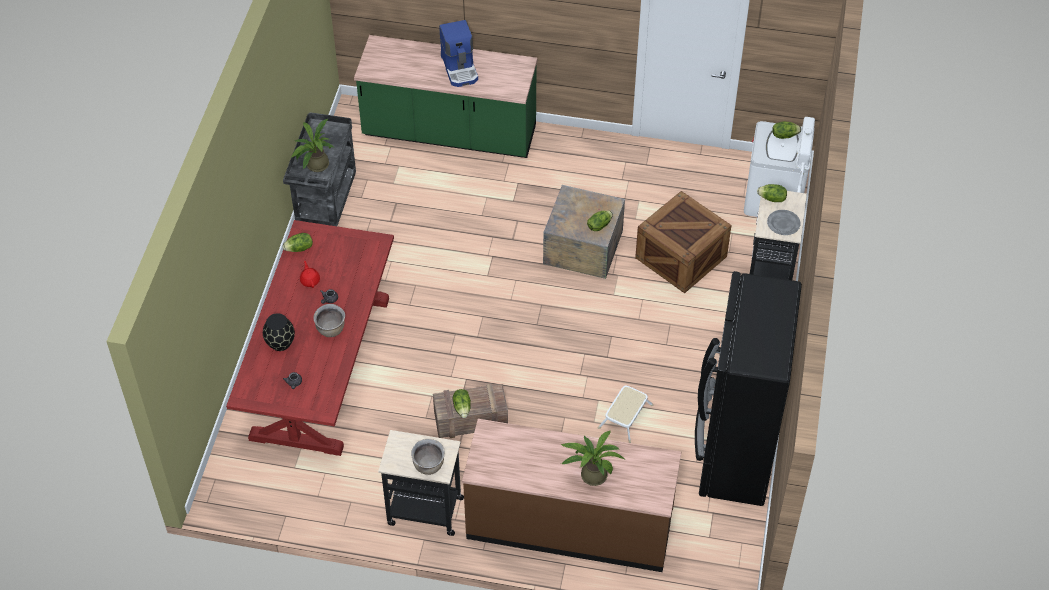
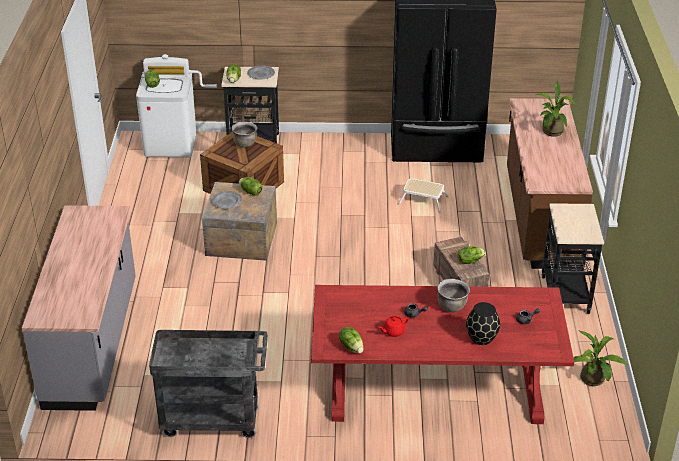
camera: 100 degrees left, 15 degrees down
potted plant [292,119,333,172] -> potted plant moved to [573,331,628,386]
green counter [354,35,538,158] -> grey counter [22,205,136,411]
brown cooking pot [411,439,445,475] -> brown cooking pot moved to [232,122,257,147]
coffee machine [439,20,478,87] -> none
none -> grey plate [212,191,242,209]

